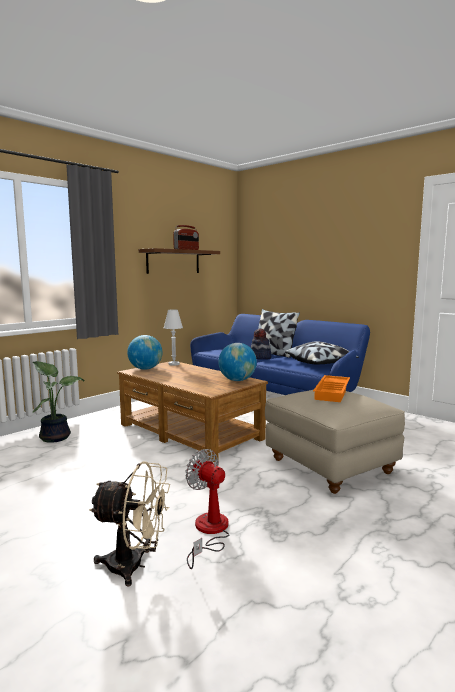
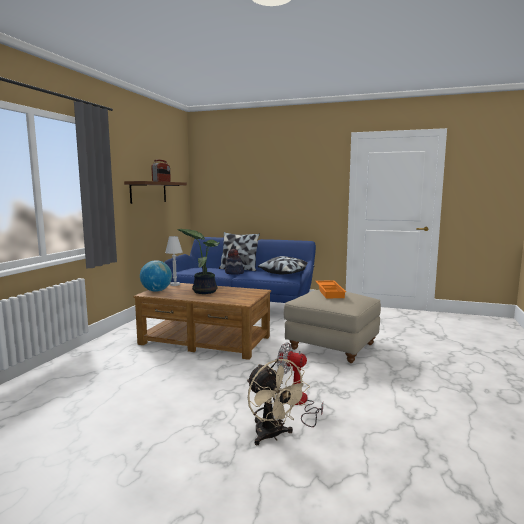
camera: 25 degrees left, 0 degrees up
potted plant [33,361,84,443] -> potted plant moved to [178,229,220,294]
beige fan [89,461,170,587] -> beige fan turned 75 degrees clockwise [247,359,310,445]
globe [218,343,257,381] -> none

